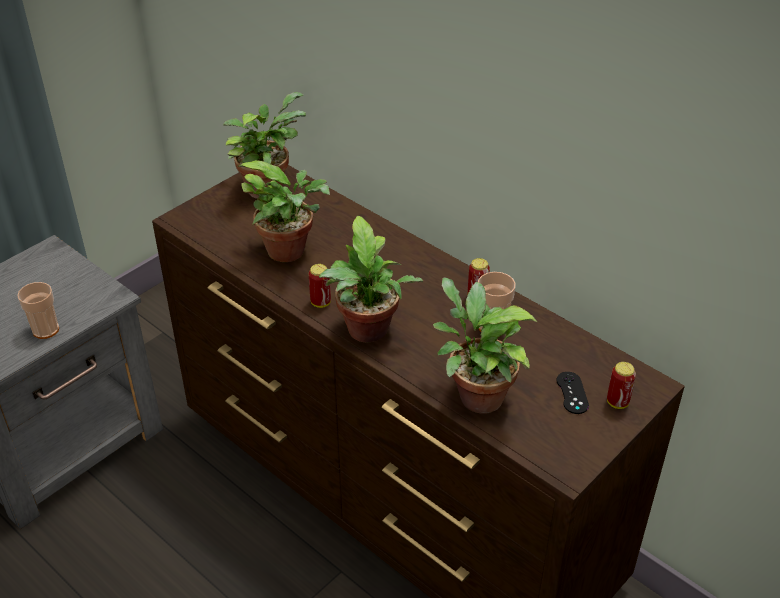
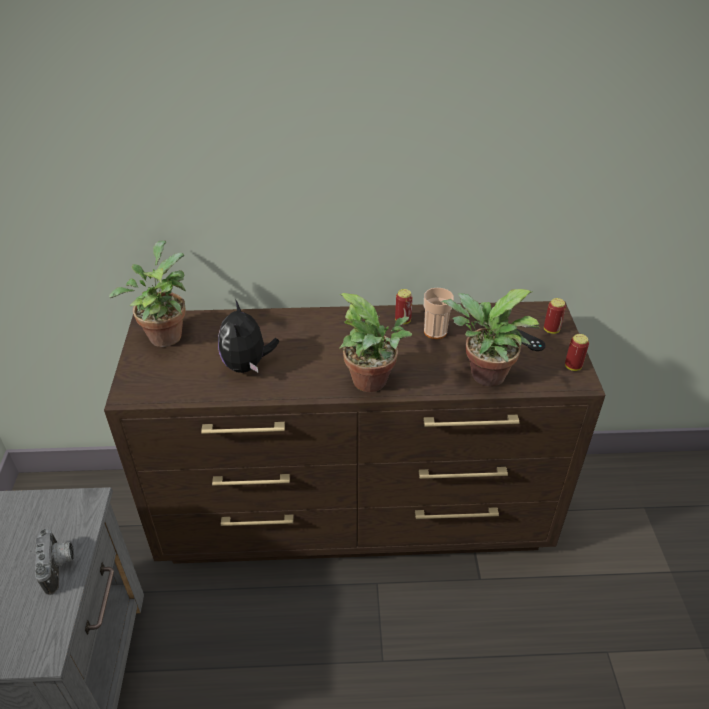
camera: 45 degrees left, 0 degrees up
cup [17,282,59,339] -> camera [35,529,75,595]
potted plant [239,160,330,262] -> plush toy [218,299,279,373]
can [309,264,331,308] -> can moved to [565,334,589,371]

